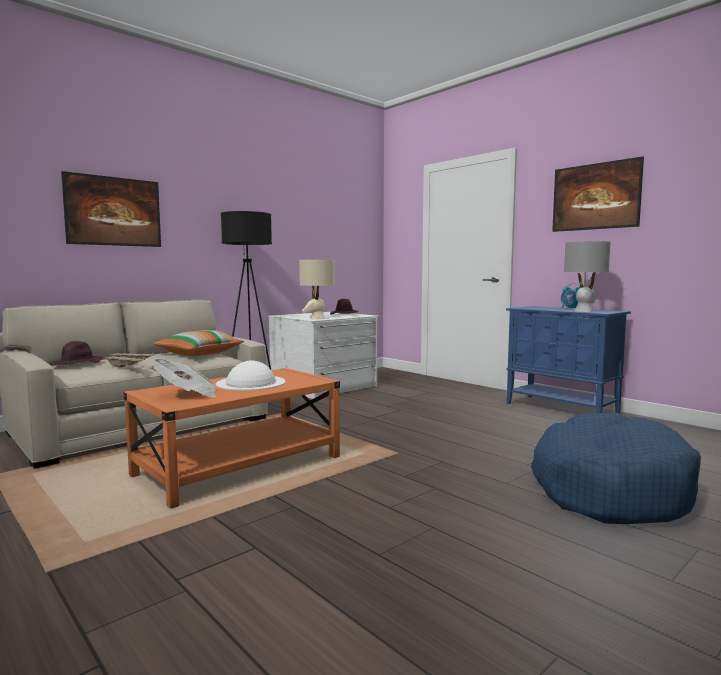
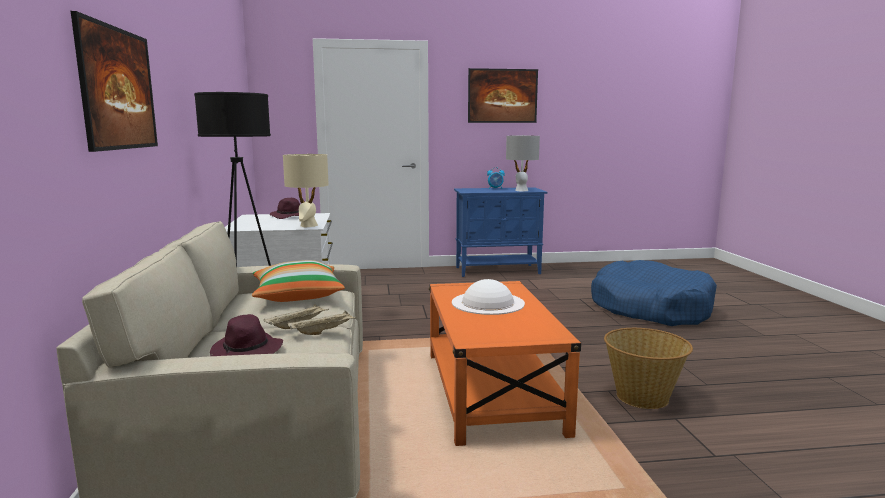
camera: 55 degrees left, 5 degrees up
newspaper [154,358,217,397] -> none
none -> basket [604,328,693,409]

